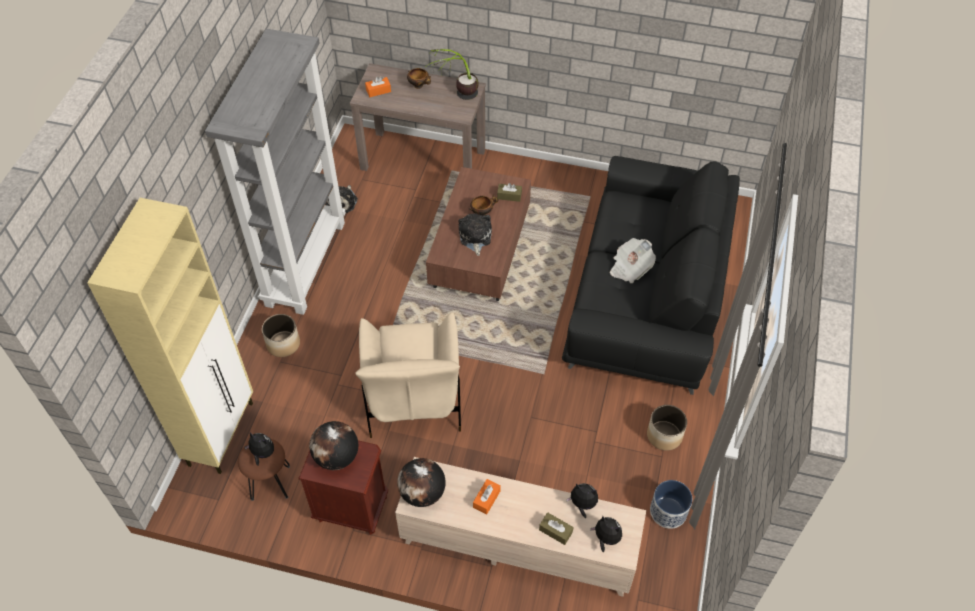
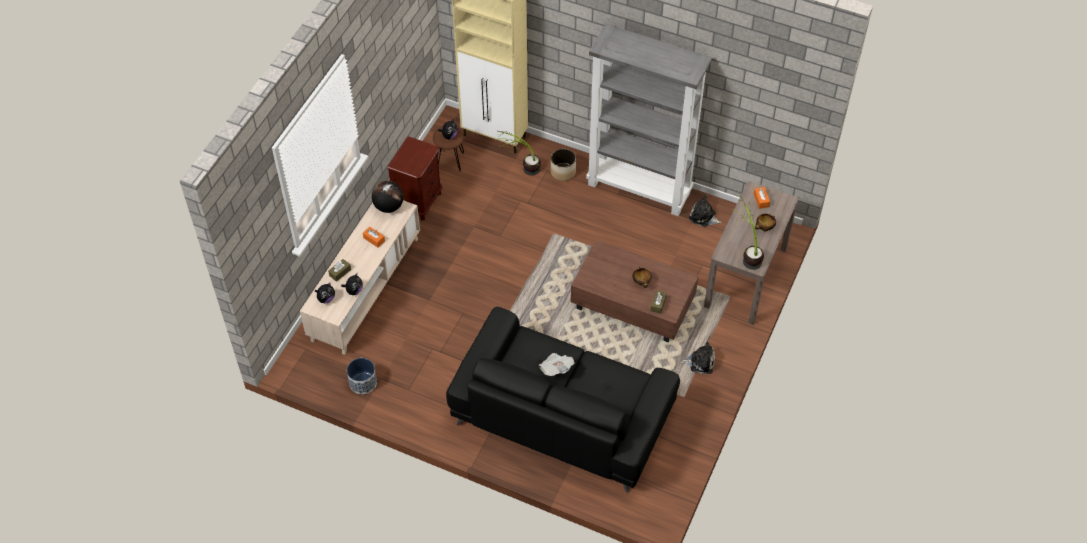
camera: 100 degrees right, 0 degrees up
globe [309,421,358,470] -> none
beige armchair [355,312,461,438] -> none
plush toy [458,213,492,256] -> plush toy moved to [680,342,715,374]
planter [647,405,687,451] -> none
none -> potted plant [497,131,541,175]

